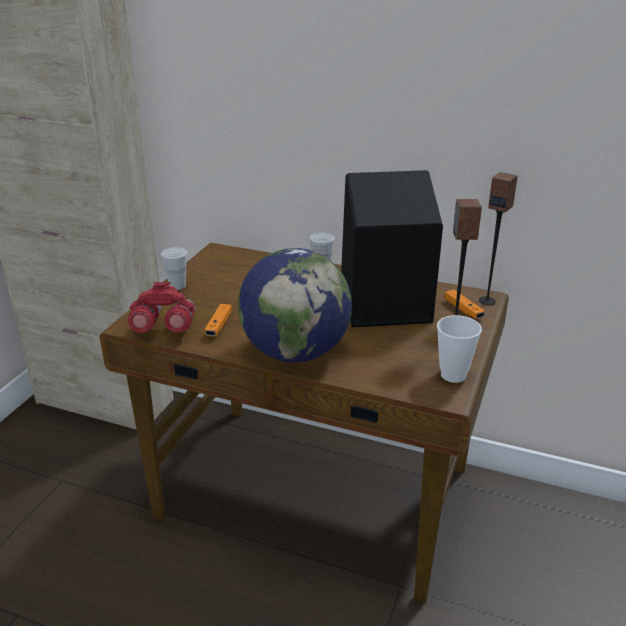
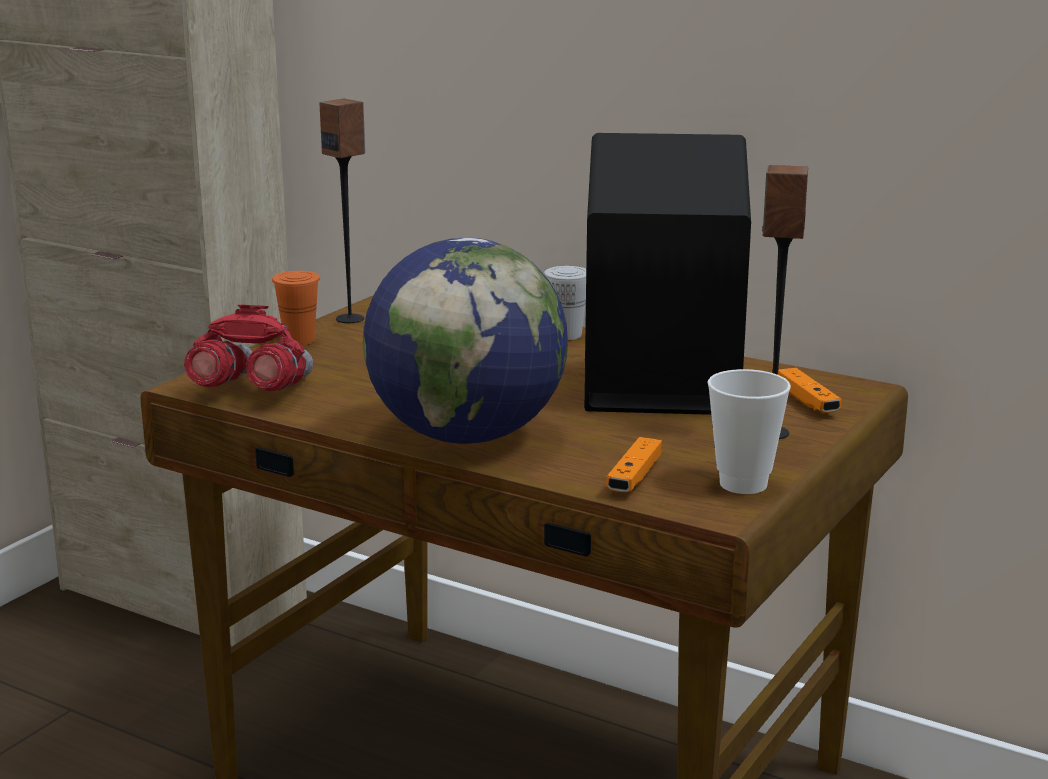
camera: 10 degrees right, 10 degrees down
white cup [161,247,188,290] -> orange cup [272,271,320,345]
orange game controller [204,304,232,336] -> orange game controller moved to [606,437,662,492]
speaker [479,172,518,305] -> speaker moved to [320,99,365,323]

